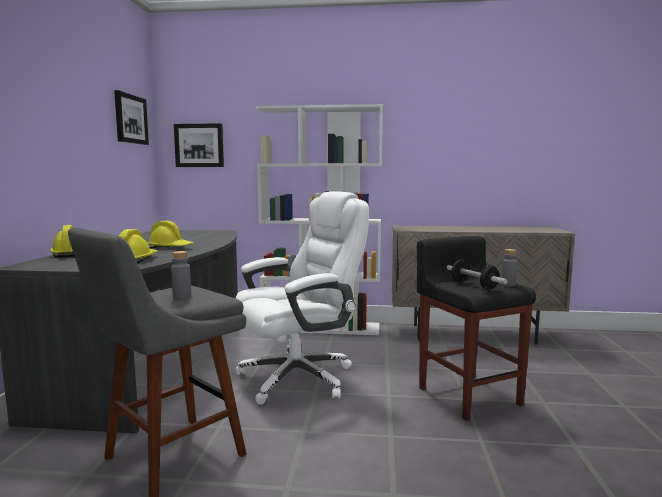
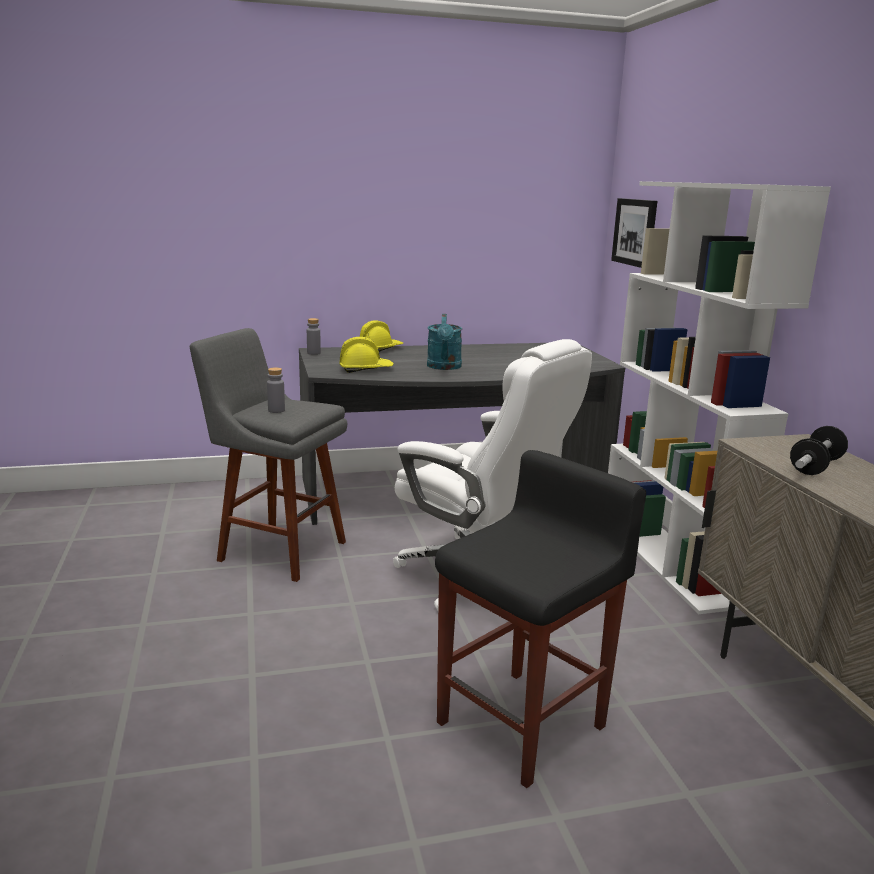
camera: 70 degrees right, 10 degrees up
picture [114,90,149,145] -> none
yellow hard hat [147,221,193,249] -> turquoise watering can [427,314,462,370]
dumbbell [447,259,507,290] -> dumbbell moved to [790,426,848,475]
grey bottle [501,249,517,287] -> grey bottle moved to [307,318,321,355]

